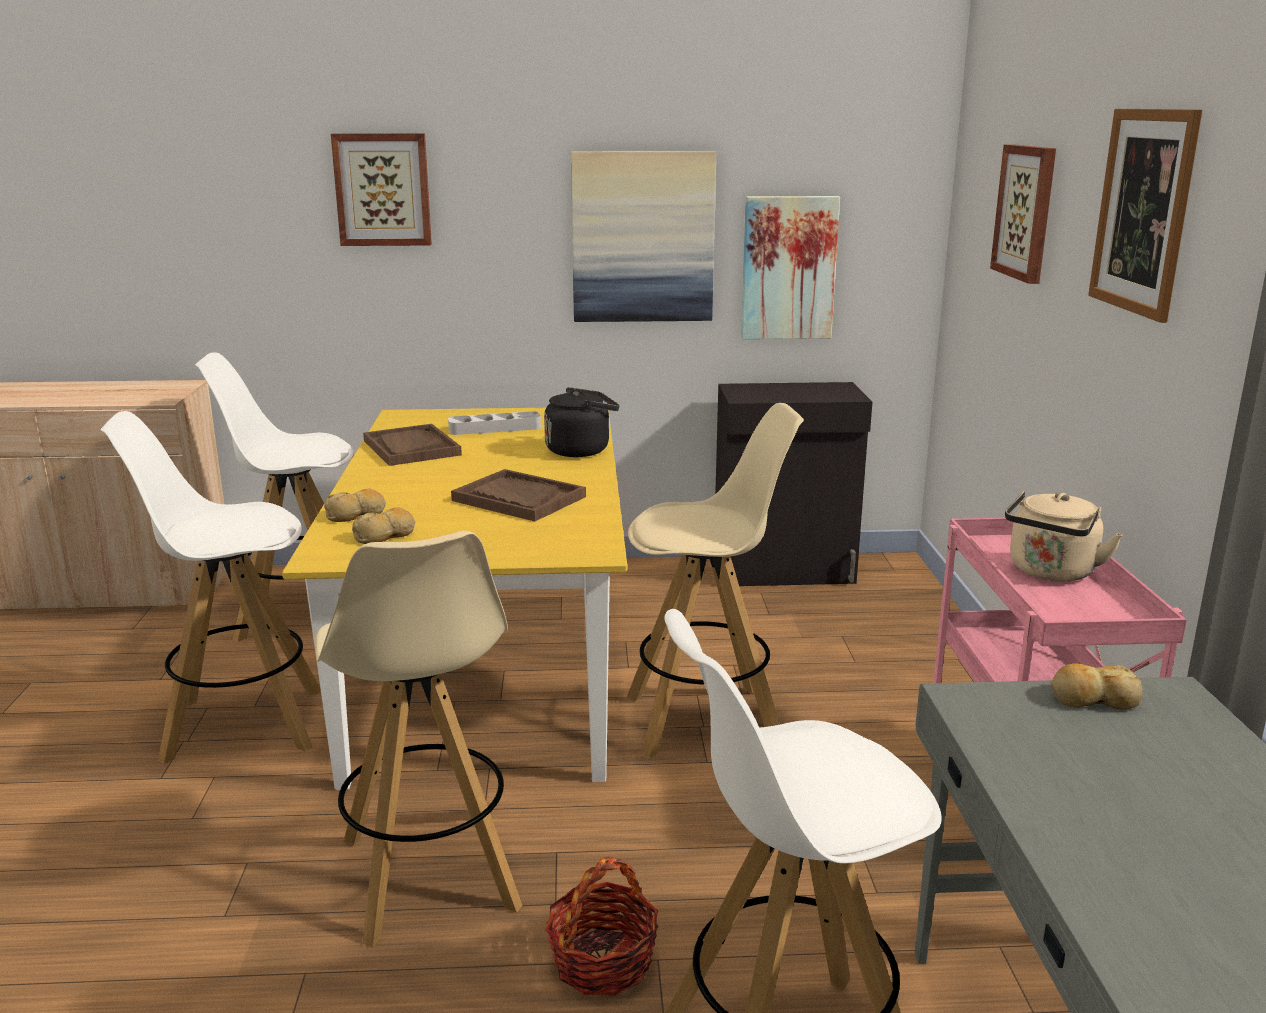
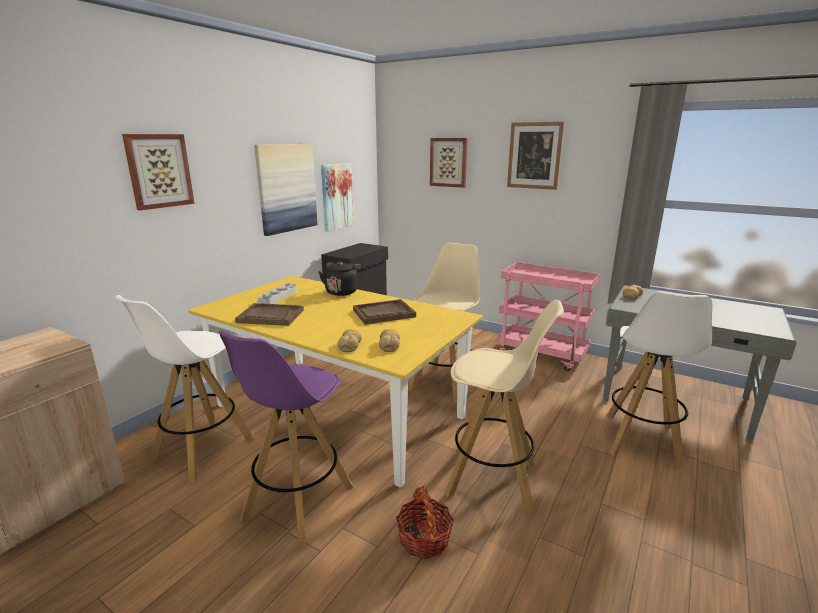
camera: 55 degrees left, 0 degrees up
white stool [101,411,321,764] -> purple stool [219,331,353,548]
basket [545,857,658,996] -> basket moved to [396,486,454,559]
beige kettle [1005,491,1123,581] -> none

